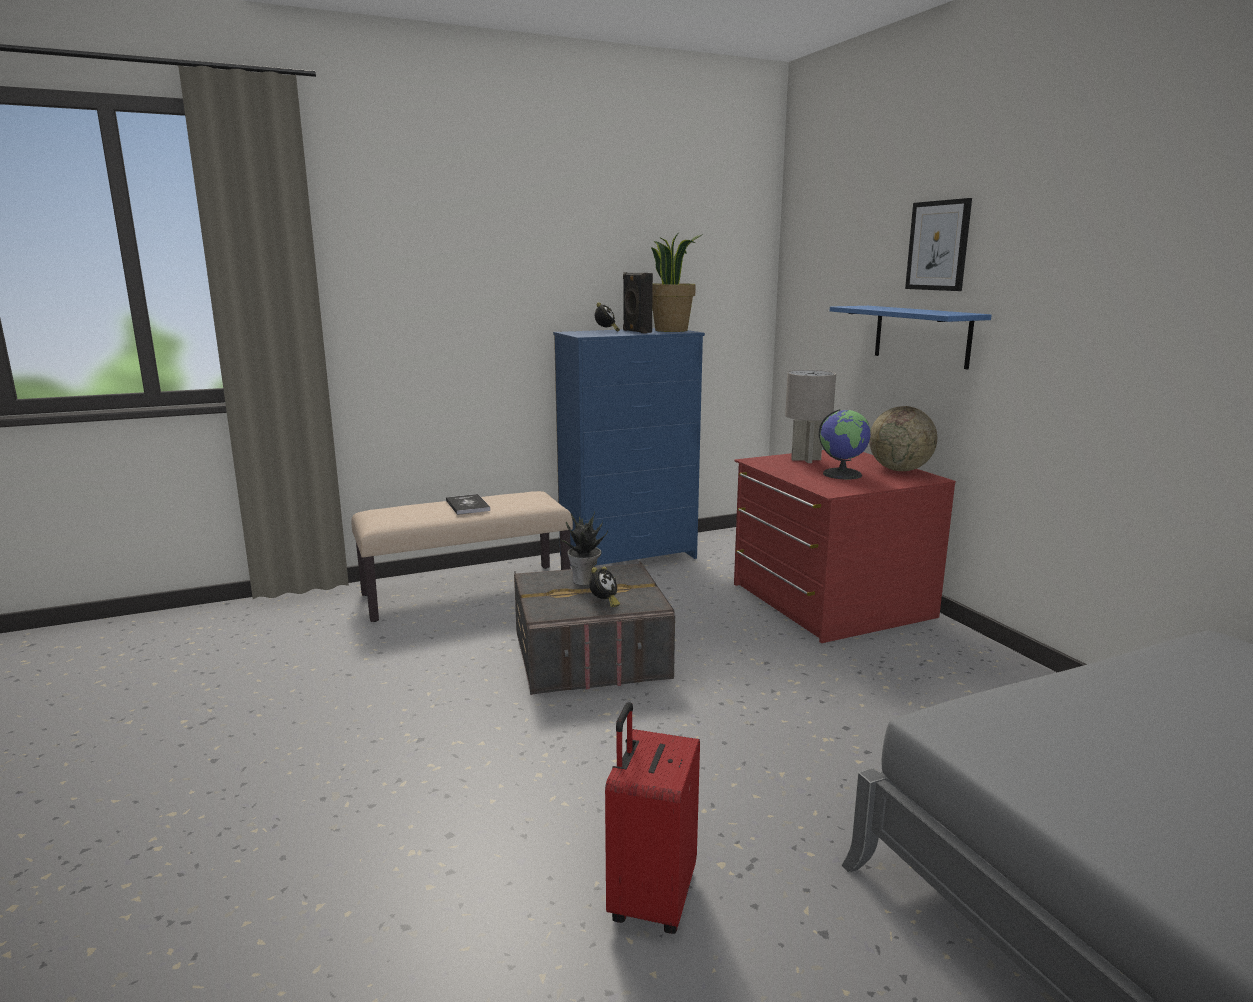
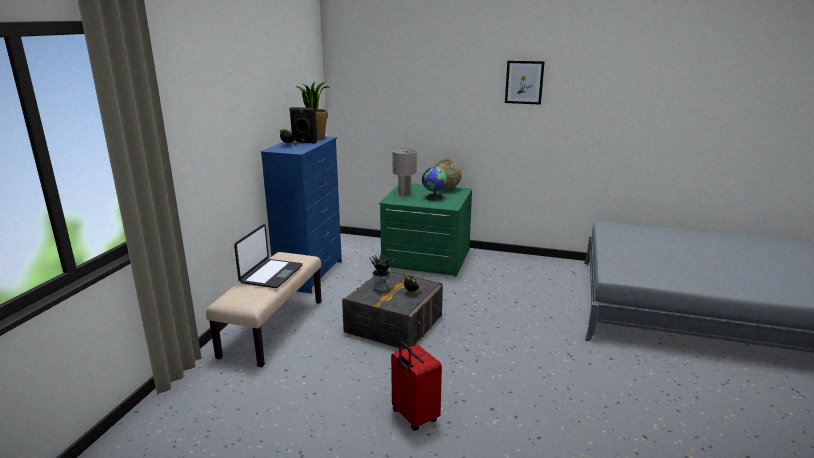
camera: 50 degrees left, 5 degrees up
book [446,494,490,515] -> laptop [234,224,303,288]
red suitcase [605,702,700,934] -> red suitcase moved to [391,341,442,431]
red dresser [734,450,956,643] -> green dresser [378,183,472,277]
blue shelf [830,306,992,369] -> none
picture [905,198,972,291] -> picture moved to [505,61,545,105]

